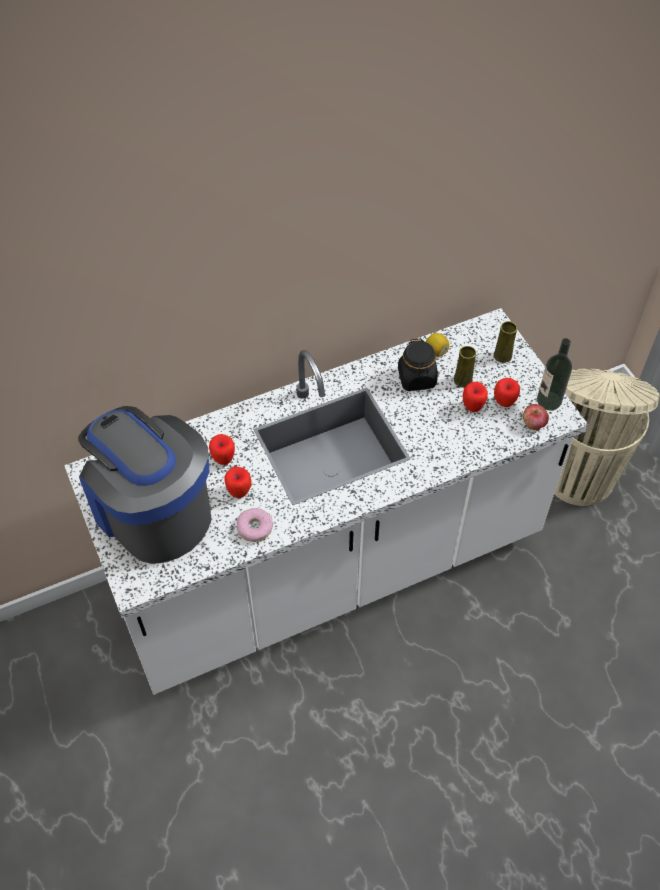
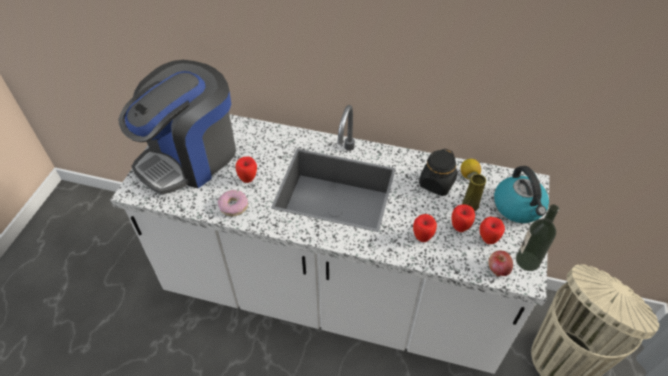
camera: 40 degrees right, 5 degrees down
coffee machine [78,406,212,564] -> coffee machine turned 135 degrees counterclockwise [118,60,236,195]
apple [209,434,235,465] -> apple moved to [413,214,437,242]
yellow vase [494,321,517,363] -> kettle [494,166,549,223]

